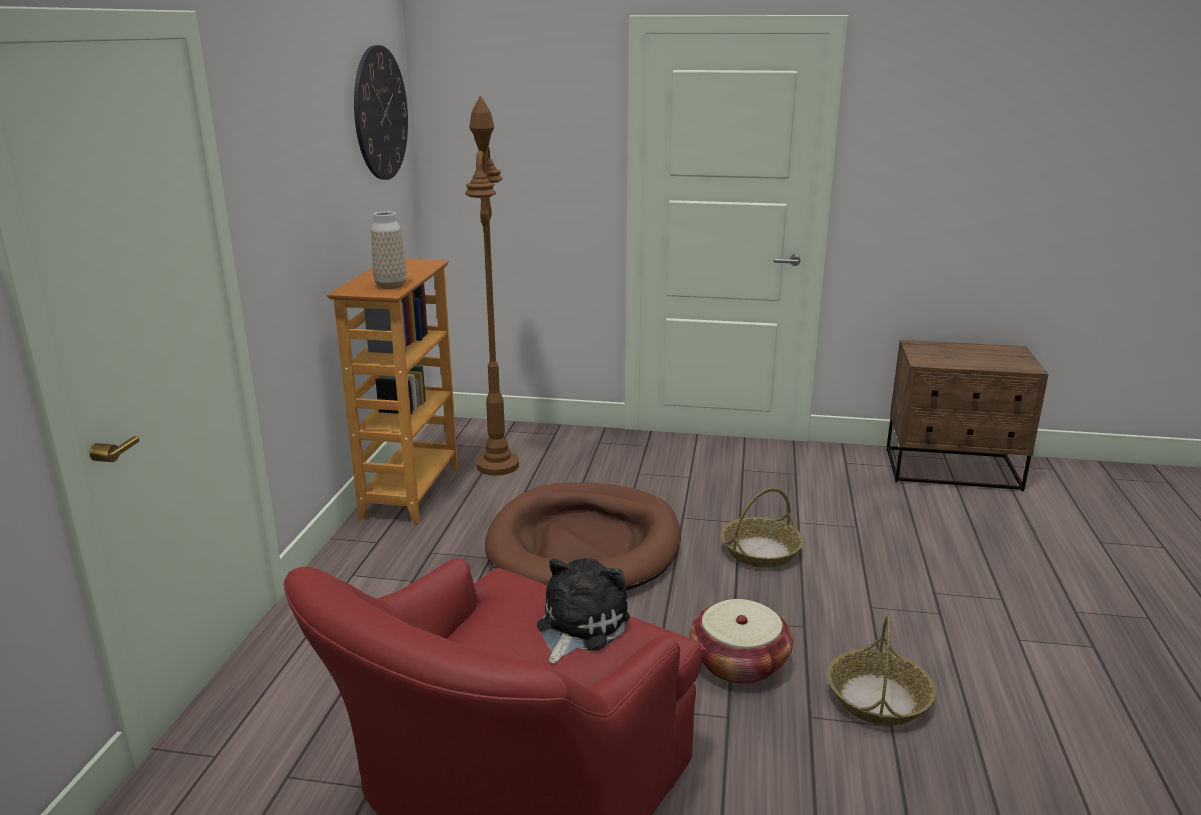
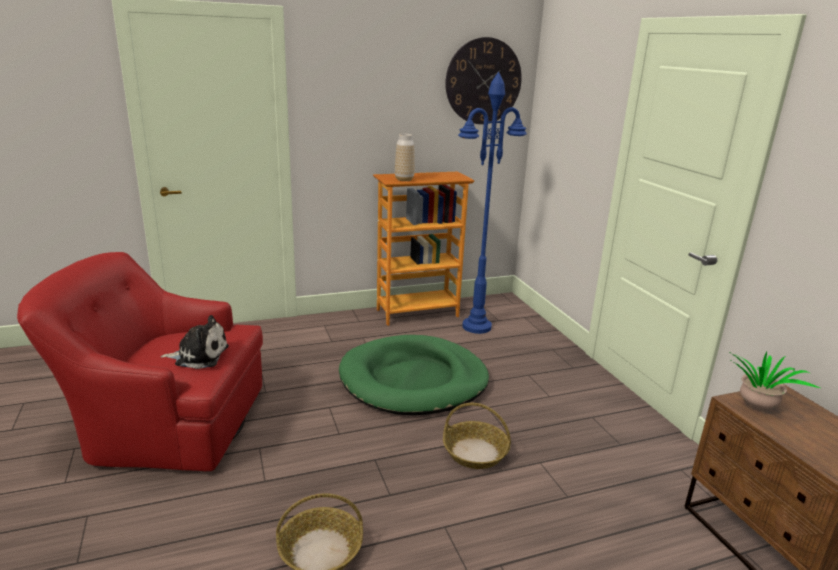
camera: 60 degrees right, 0 degrees up
brown floor lamp [465,96,519,475] -> blue floor lamp [458,72,527,334]
brown dog bed [485,483,681,591] -> green dog bed [339,335,489,415]
basket [690,599,793,684] -> none
none -> potted plant [731,352,820,409]

